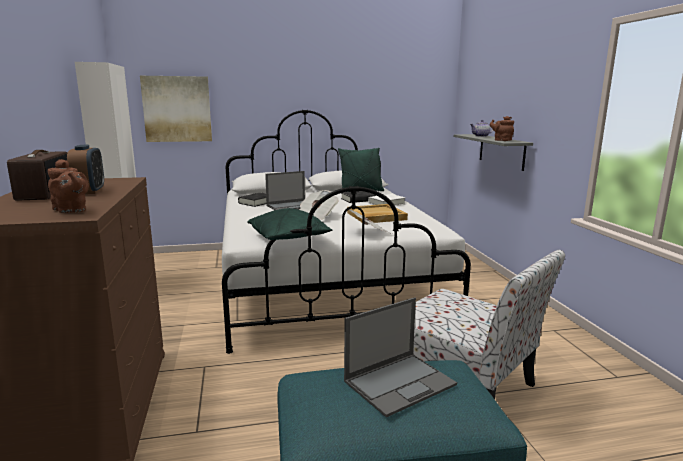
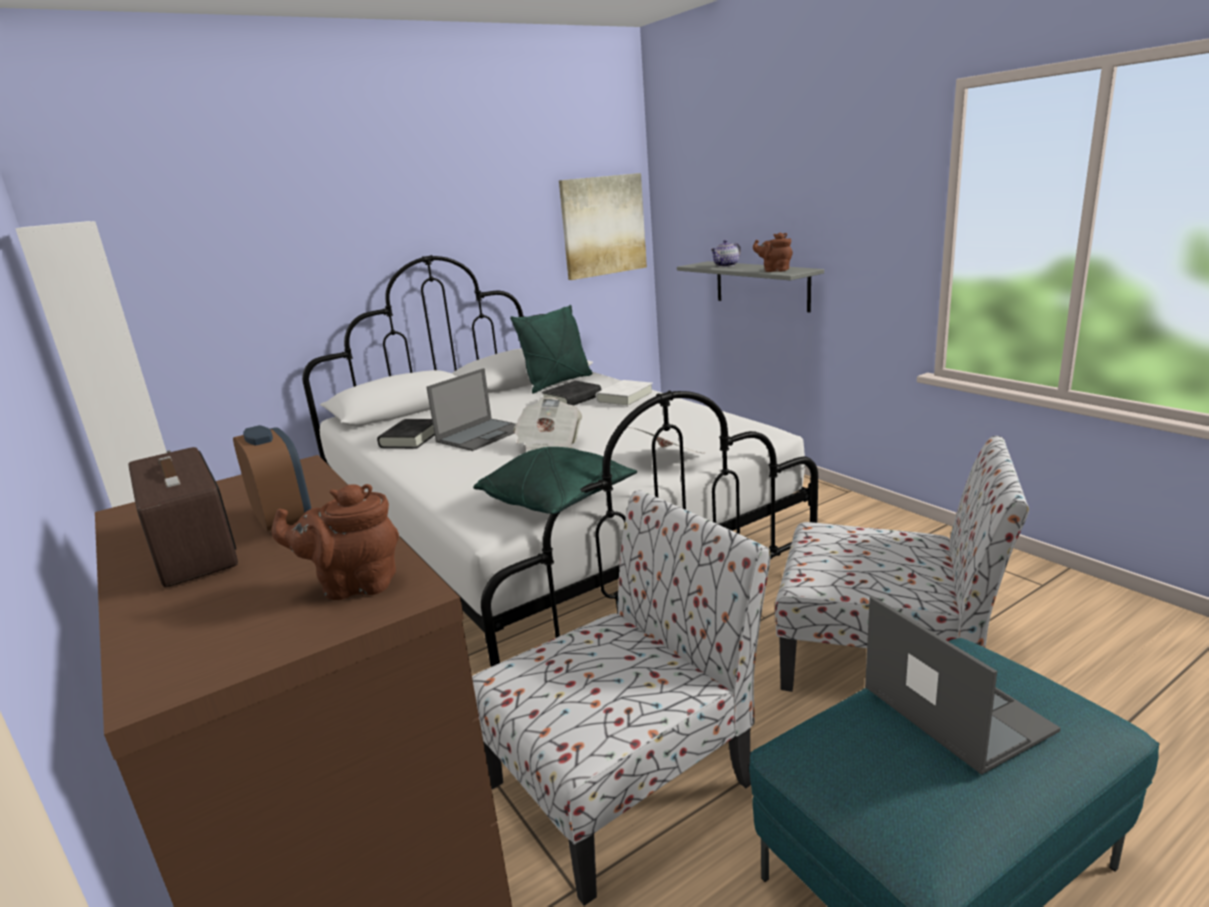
camera: 20 degrees left, 5 degrees up
brown teapot [47,159,89,213] -> brown teapot turned 150 degrees clockwise [272,484,399,600]
picture [140,76,212,142] -> picture moved to [559,173,647,280]
laptop [344,297,457,418] -> laptop turned 60 degrees counterclockwise [865,596,1061,775]
beige tray [347,204,408,223] -> none
none -> chair [472,490,771,906]

